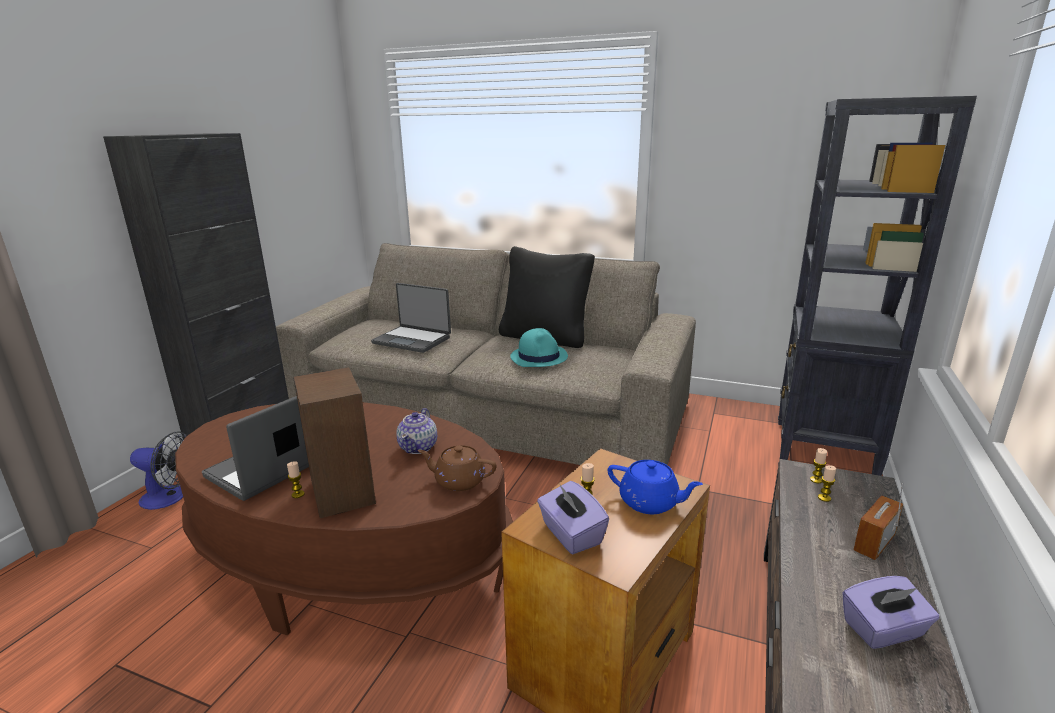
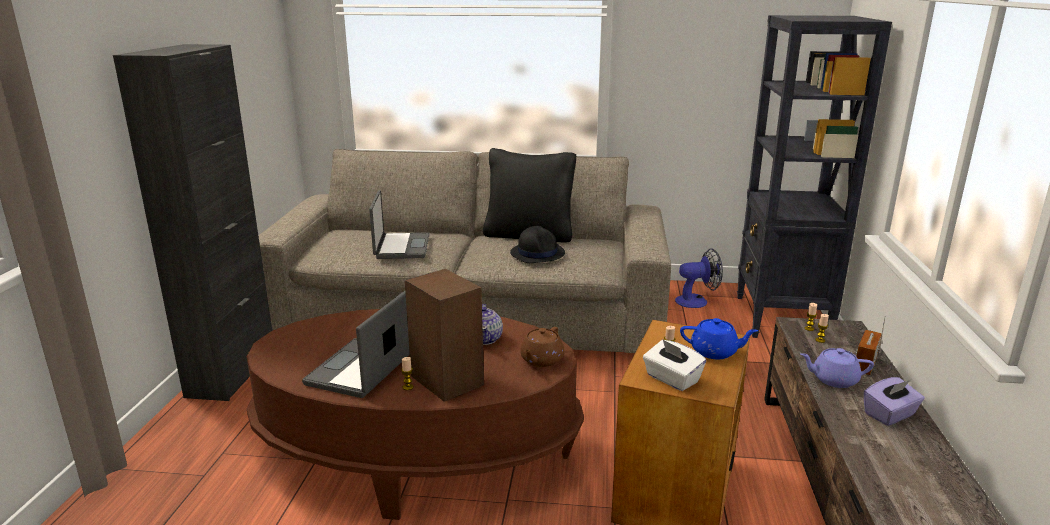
camera: 15 degrees left, 0 degrees up
fan [130,431,187,510] -> fan moved to [675,248,723,308]
laptop [371,283,451,353] -> laptop turned 105 degrees counterclockwise [369,190,430,259]
brown teapot [418,445,496,491] -> brown teapot turned 60 degrees counterclockwise [520,327,564,367]
turquoise hat [510,328,568,367] -> black hat [510,226,565,263]
purple tissue box [537,481,609,554] -> white tissue box [643,340,706,391]
none -> purple teapot [800,348,874,388]

